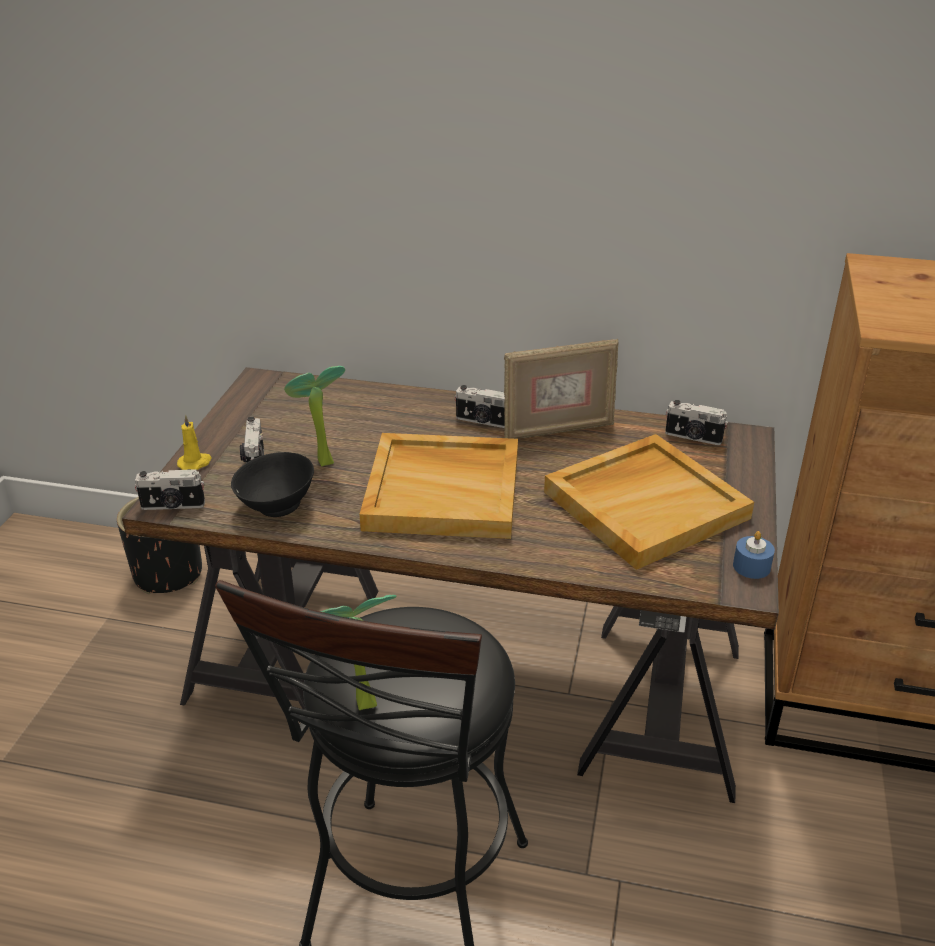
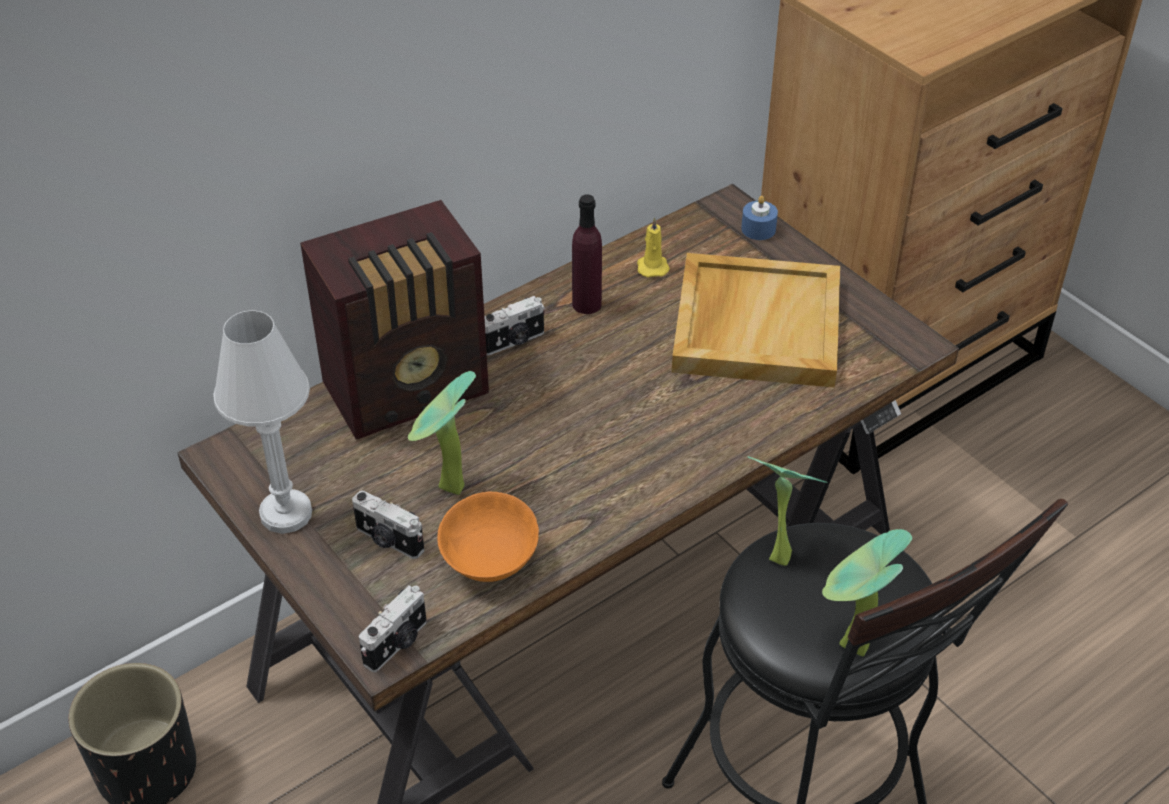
camera: 50 degrees left, 10 degrees up
yellow candle [177,414,212,470] -> yellow candle moved to [637,217,670,277]
black bowl [231,452,314,517] -> orange bowl [437,492,539,582]
beige tray [359,433,518,539] -> none
picture frame [504,339,619,439] -> purple bottle [572,194,602,314]
camera [665,400,728,445] -> none
blue candle [733,531,775,579] -> blue candle moved to [741,196,778,240]
none -> white table lamp [213,311,312,534]
none -> radio [300,200,489,439]
none -> potted plant [748,456,827,566]

